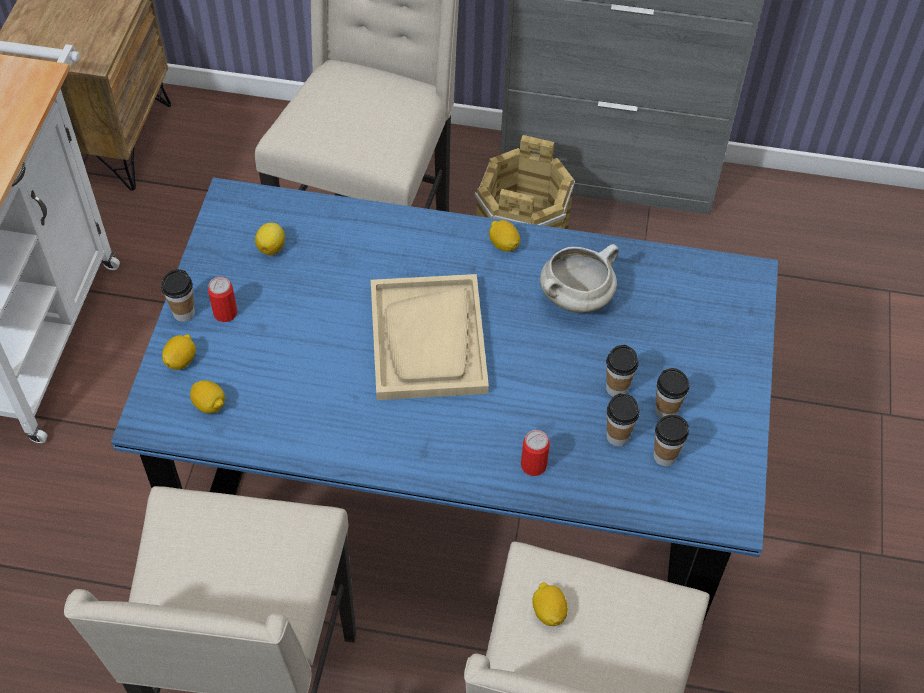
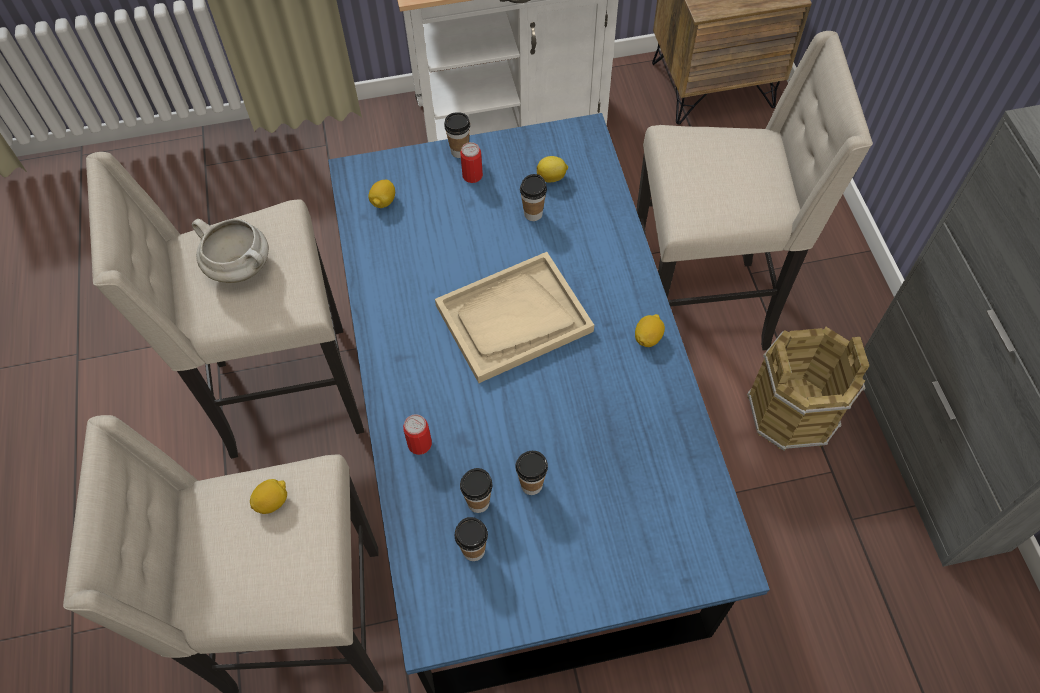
camera: 70 degrees right, 5 degrees up
lemon [162,334,196,370] -> none
white cooking pot [540,244,619,313] -> white cooking pot moved to [192,219,269,283]
cup [655,368,689,419] -> cup moved to [520,174,547,221]

